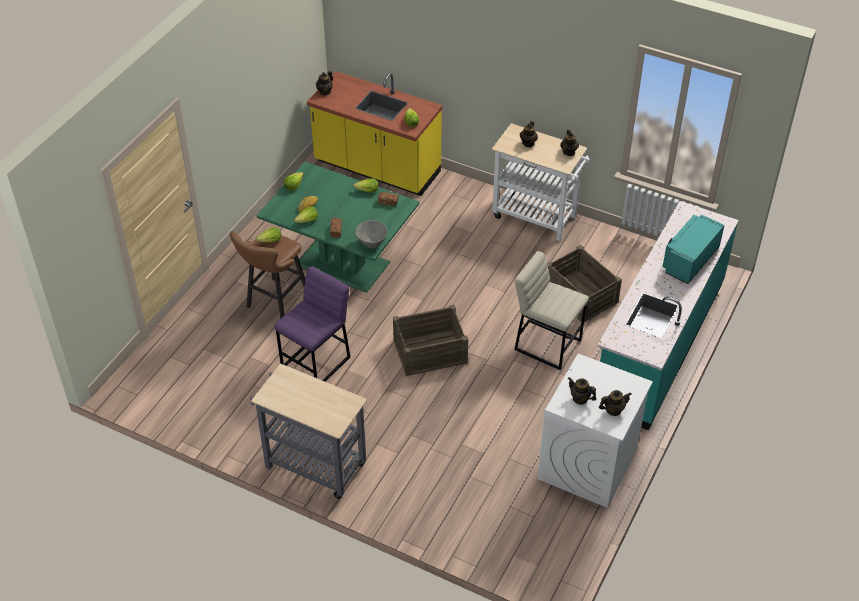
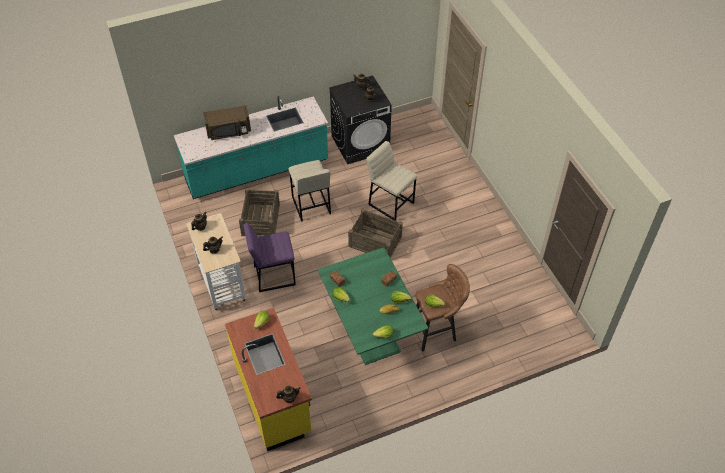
camera: 140 degrees left, 5 degrees up
grey cart [250,364,367,499] -> none
purple chair [274,266,350,382] -> purple chair moved to [243,223,296,292]
grey bowl [356,220,387,249] -> none
white washing machine [537,354,653,508] -> black washing machine [329,75,392,164]
turquoise microwave [662,215,724,284] -> brown microwave [203,105,251,140]
none -> beige chair [366,141,417,221]

